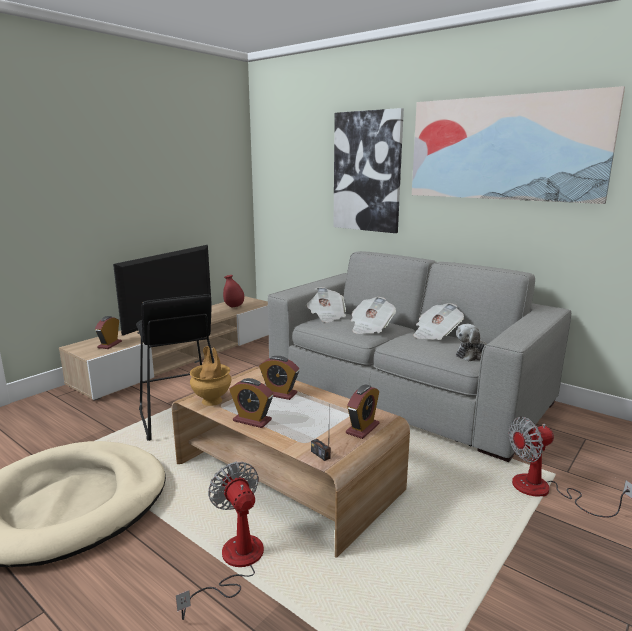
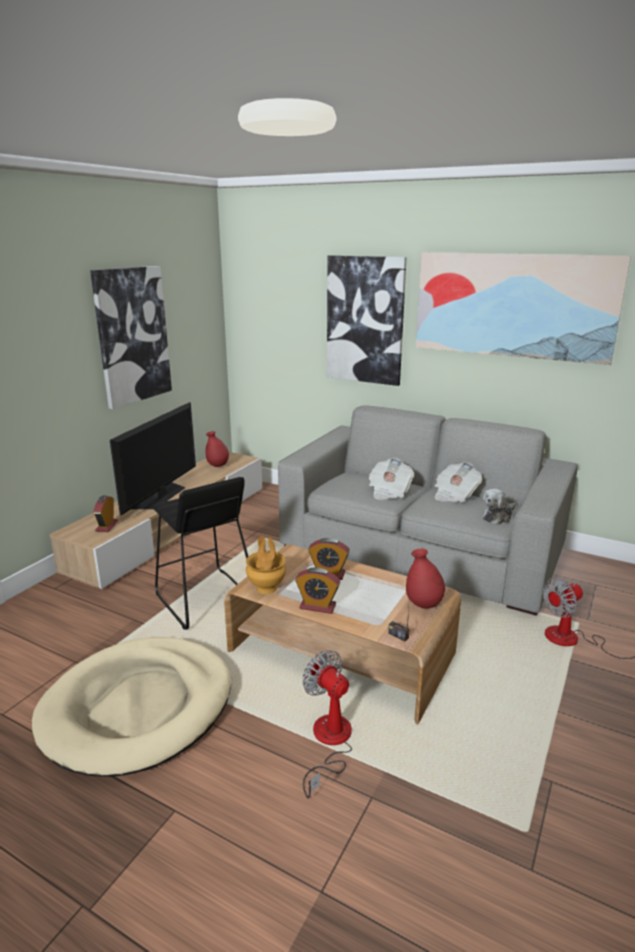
camera: 10 degrees left, 5 degrees up
newspaper [306,287,346,322] -> none
alarm clock [346,385,380,439] -> red vase [406,548,445,609]
none -> picture [90,266,172,409]

